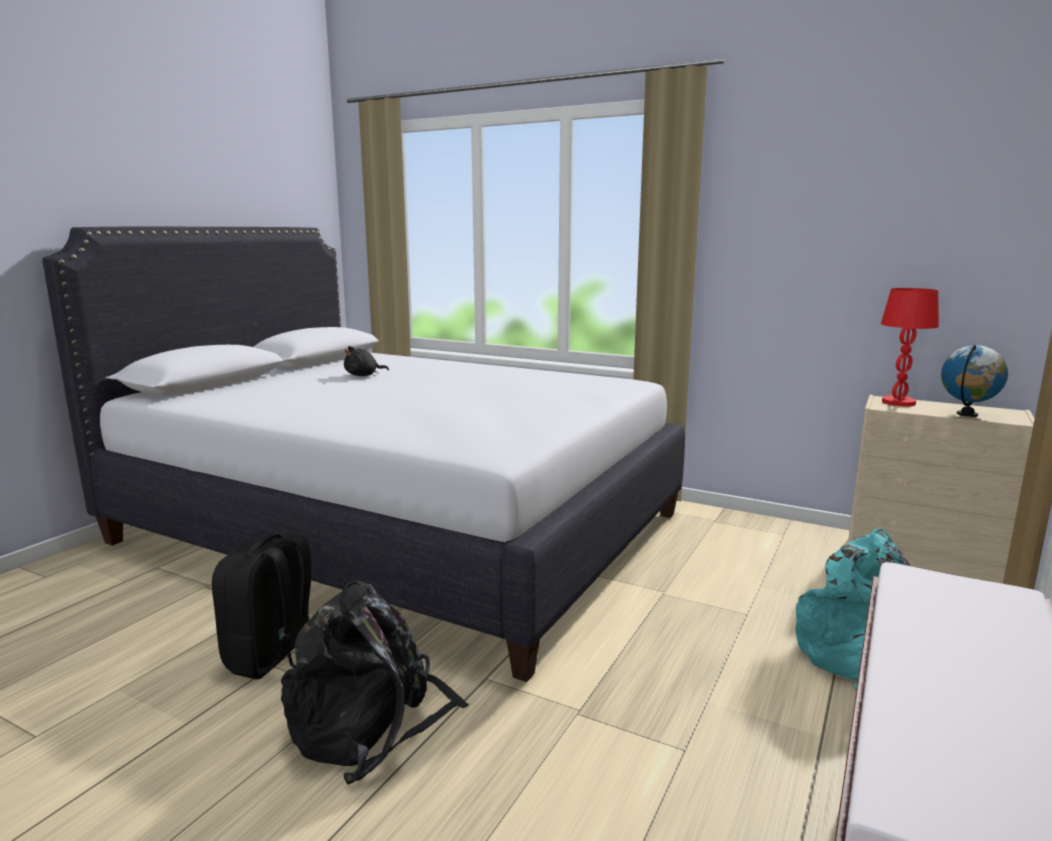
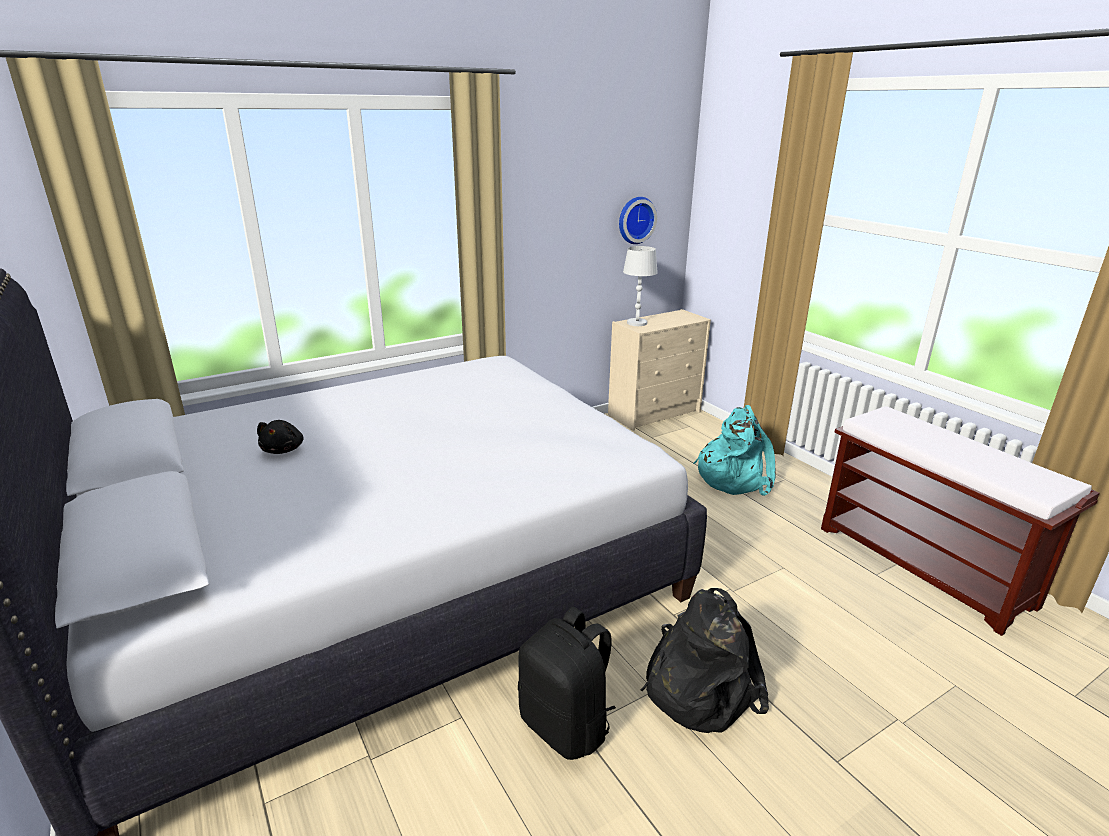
camera: 60 degrees left, 10 degrees up
red table lamp [881,288,939,406] -> white table lamp [623,246,658,326]
globe [941,344,1008,417] -> none
none -> wall clock [619,197,657,244]

